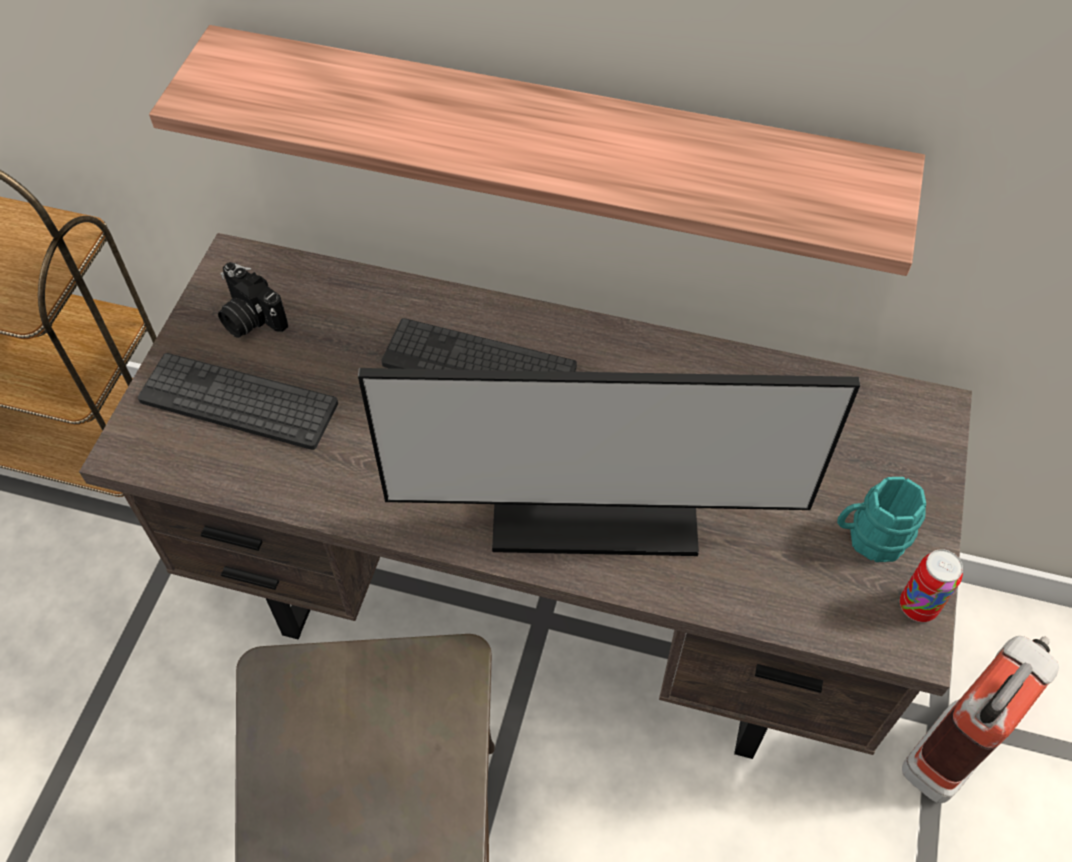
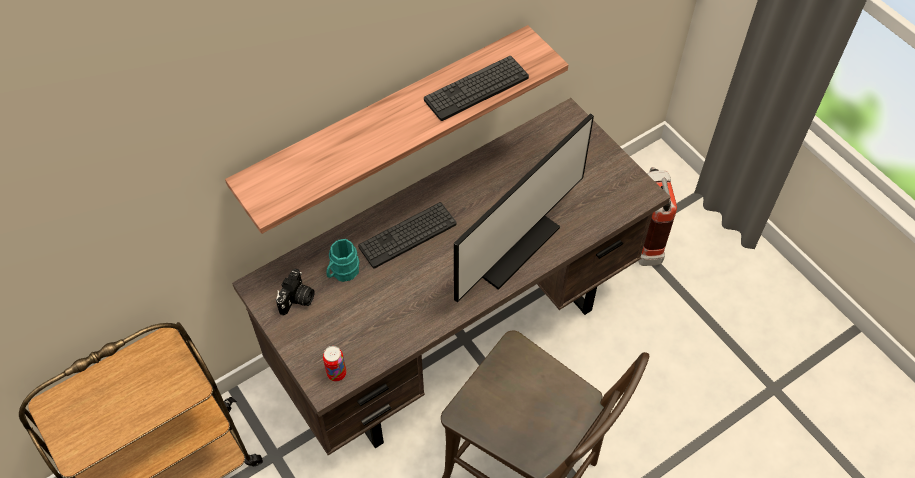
camera: 50 degrees left, 0 degrees up
keyboard [138,353,338,450] -> keyboard moved to [424,56,529,121]
camera [218,262,288,338] -> camera turned 60 degrees counterclockwise [276,268,315,316]
turquoise mug [837,477,926,562] -> turquoise mug moved to [326,239,360,282]
can [900,549,963,622] -> can moved to [323,346,346,382]

